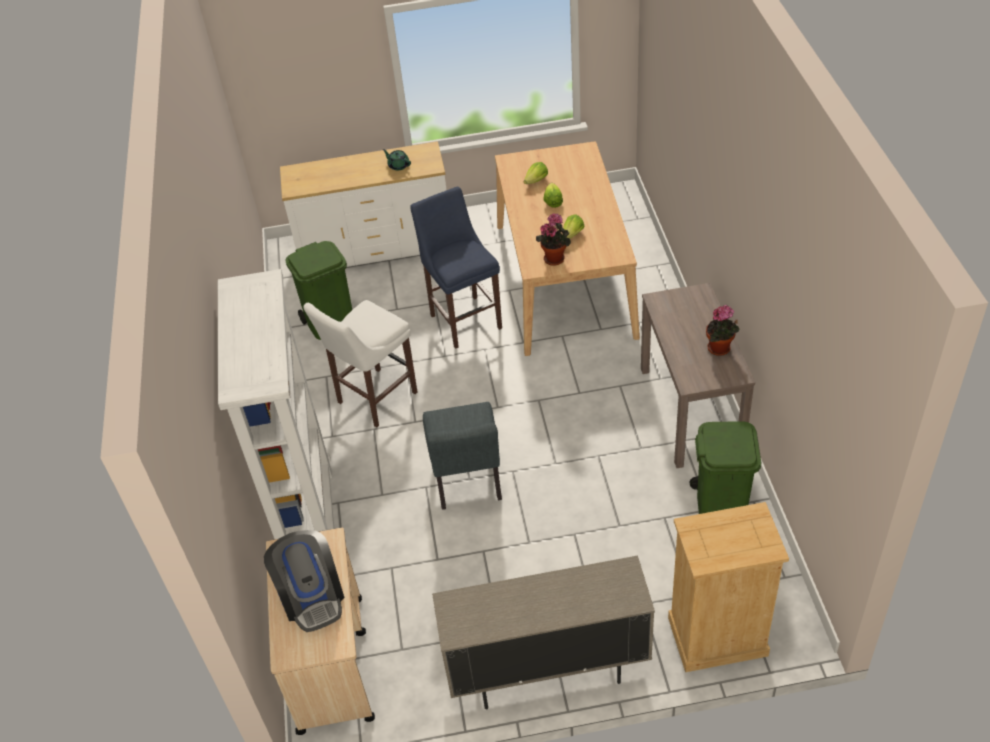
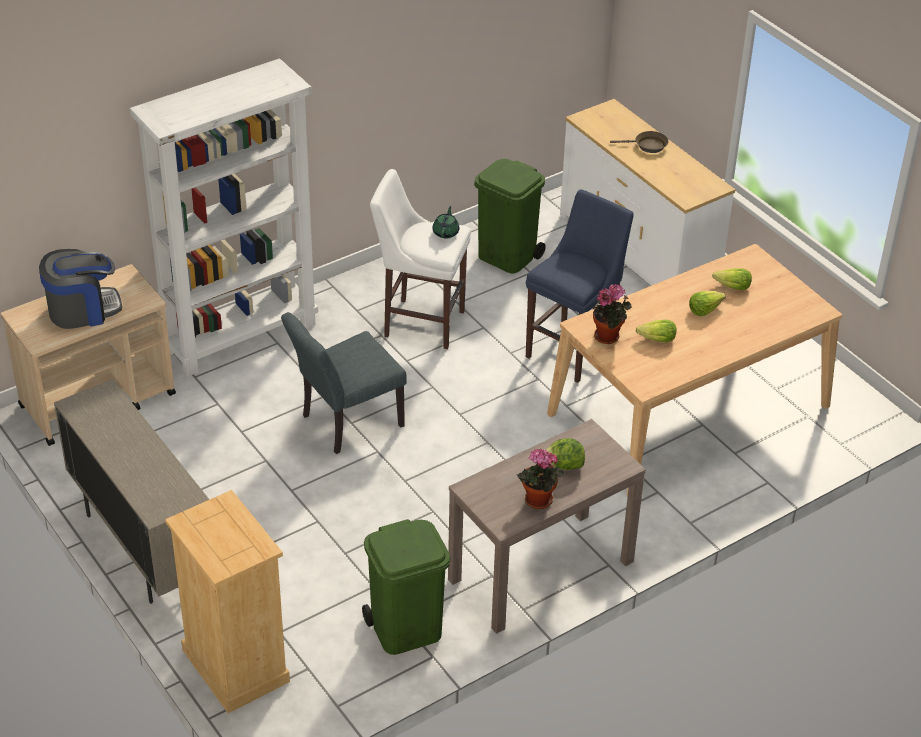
camera: 60 degrees right, 5 degrees down
coffee machine [264,530,344,632] -> coffee machine turned 150 degrees counterclockwise [39,249,122,329]
green teapot [383,149,411,170] -> green teapot moved to [433,206,459,238]
none -> lettuce [546,439,585,470]
none -> brown frying pan [610,131,669,153]

